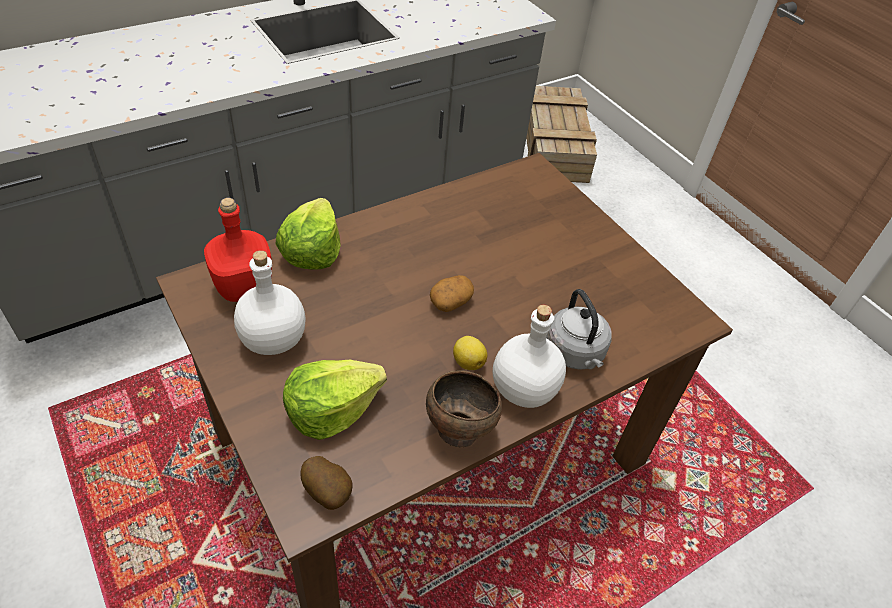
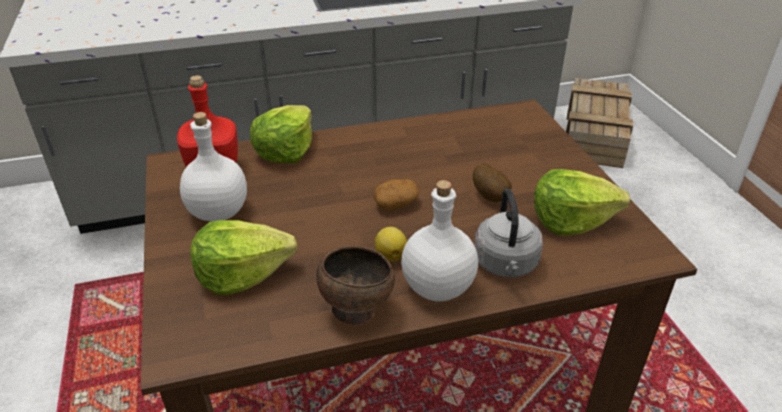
camera: 20 degrees right, 10 degrees down
potato [301,456,353,510] -> potato moved to [473,163,512,202]
none -> lettuce [534,169,630,236]

